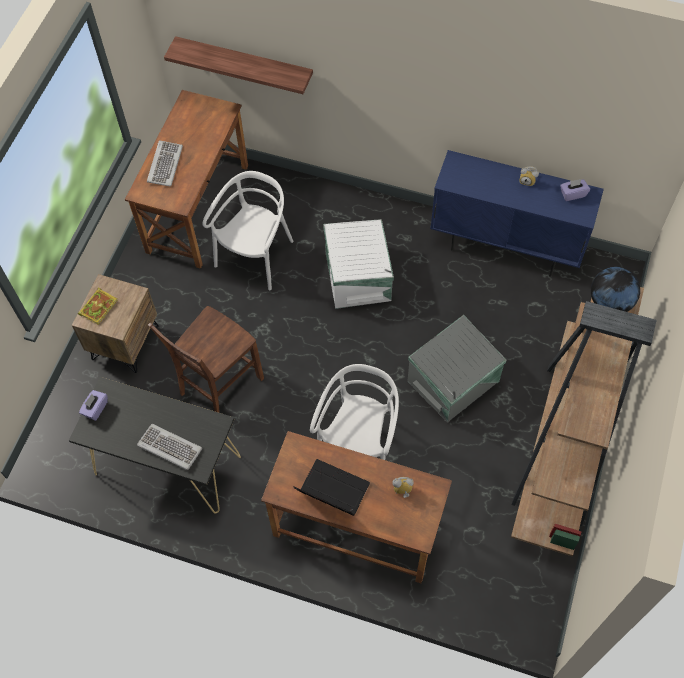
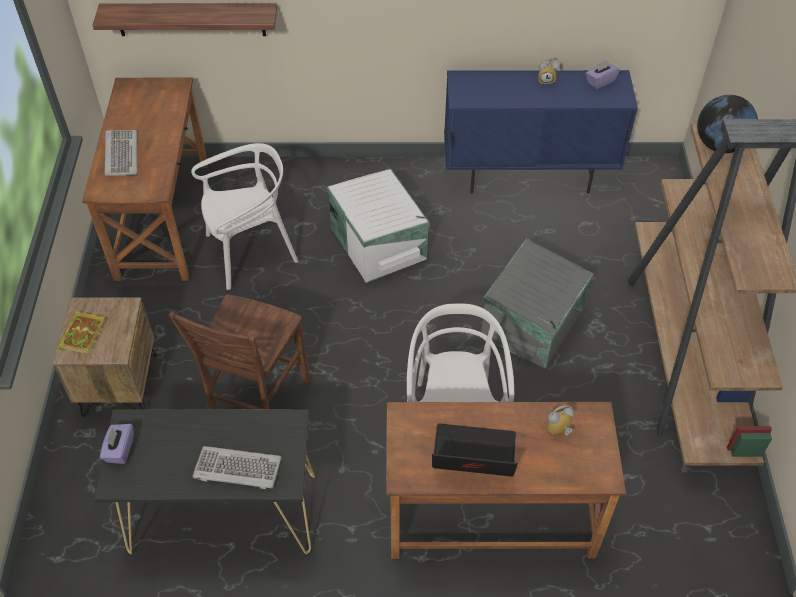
camera: 20 degrees left, 10 degrees down
white chair [202,171,293,290] -> white chair turned 60 degrees clockwise [191,143,298,290]

